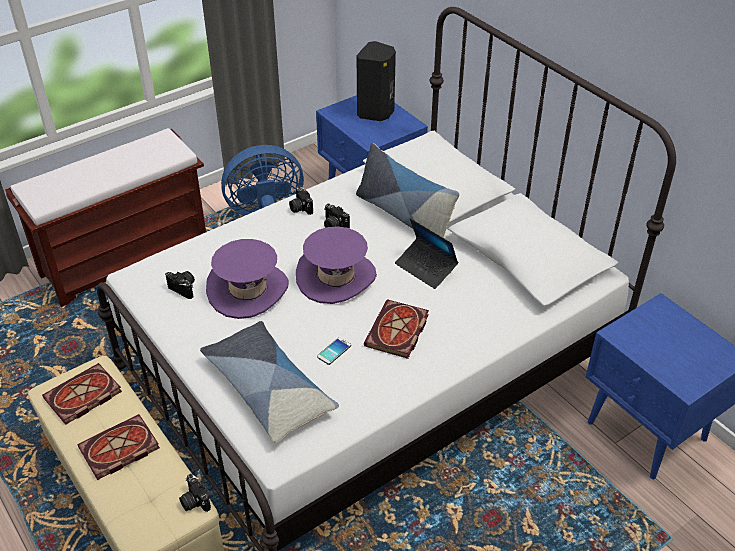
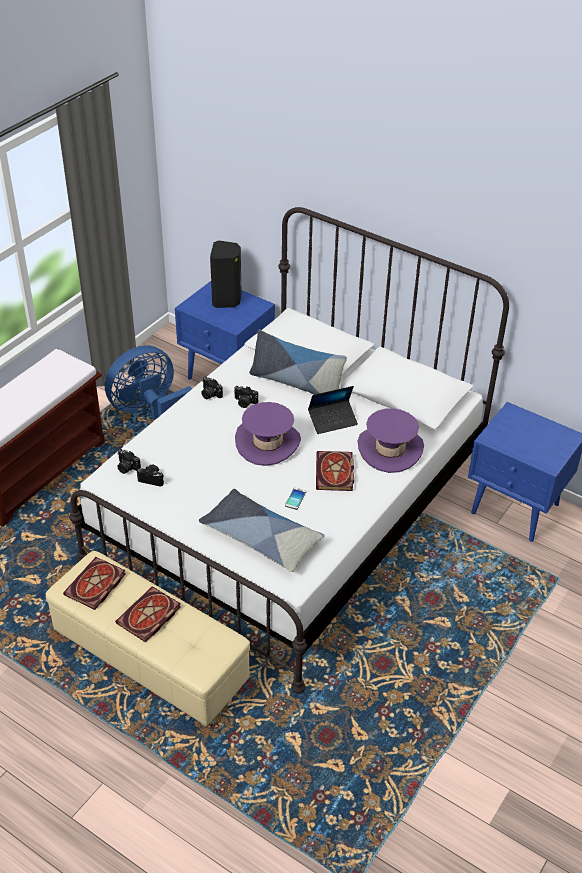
camera: 20 degrees left, 0 degrees up
camera [179,474,211,512] -> camera moved to [117,449,141,474]
purple hat [206,239,289,319] -> purple hat moved to [358,408,424,473]
laptop [395,218,458,289] -> laptop turned 45 degrees counterclockwise [308,386,358,434]

